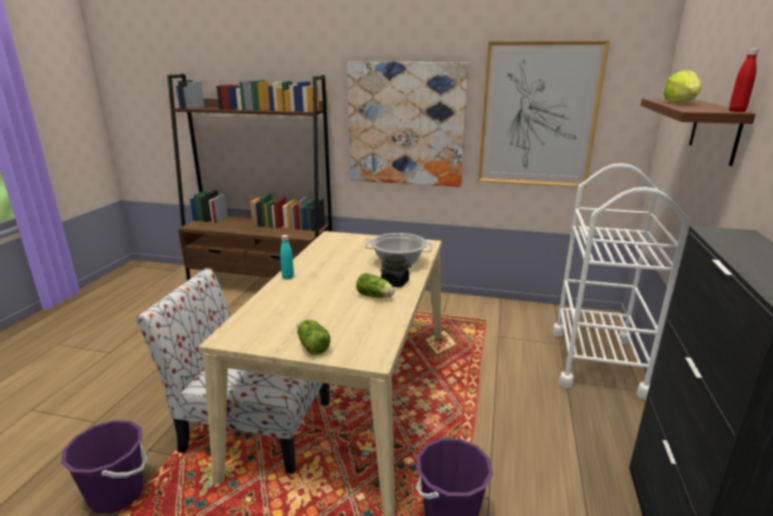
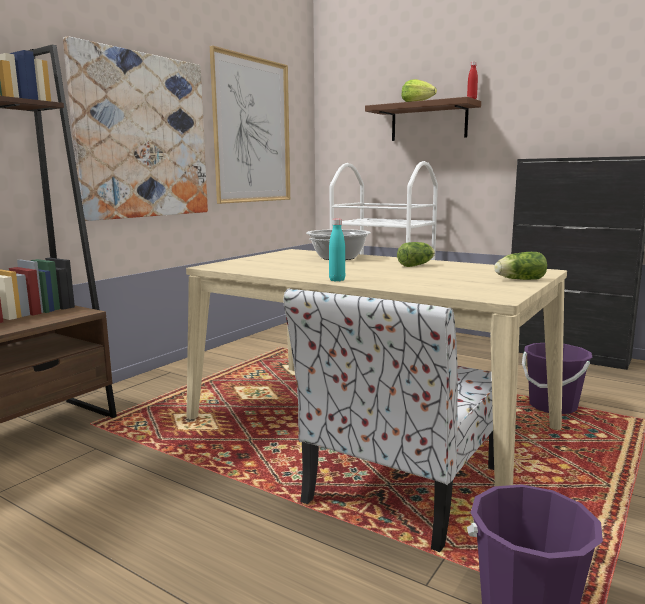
camera: 70 degrees left, 10 degrees down
black jar [381,254,411,287] -> none

